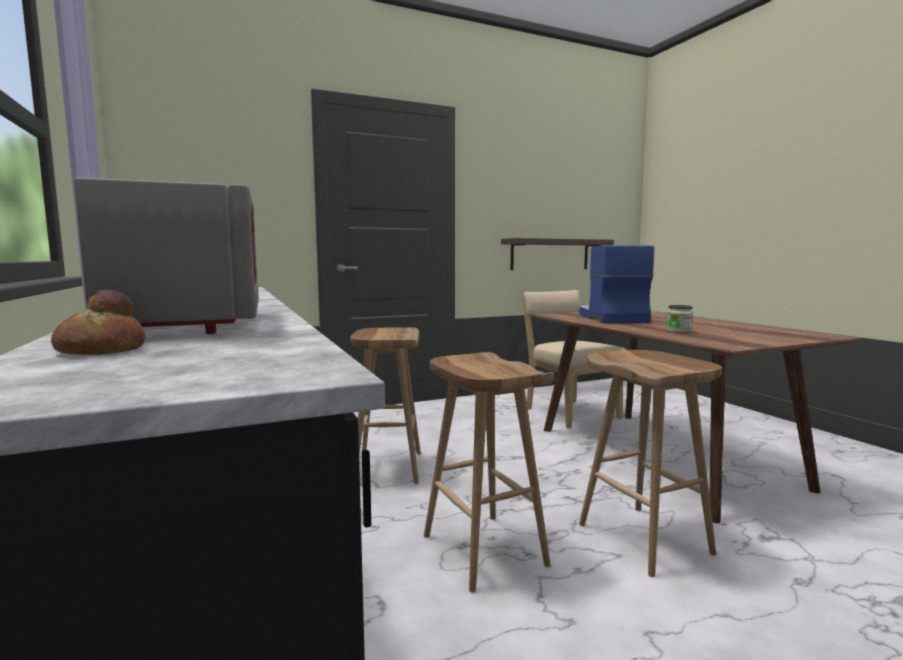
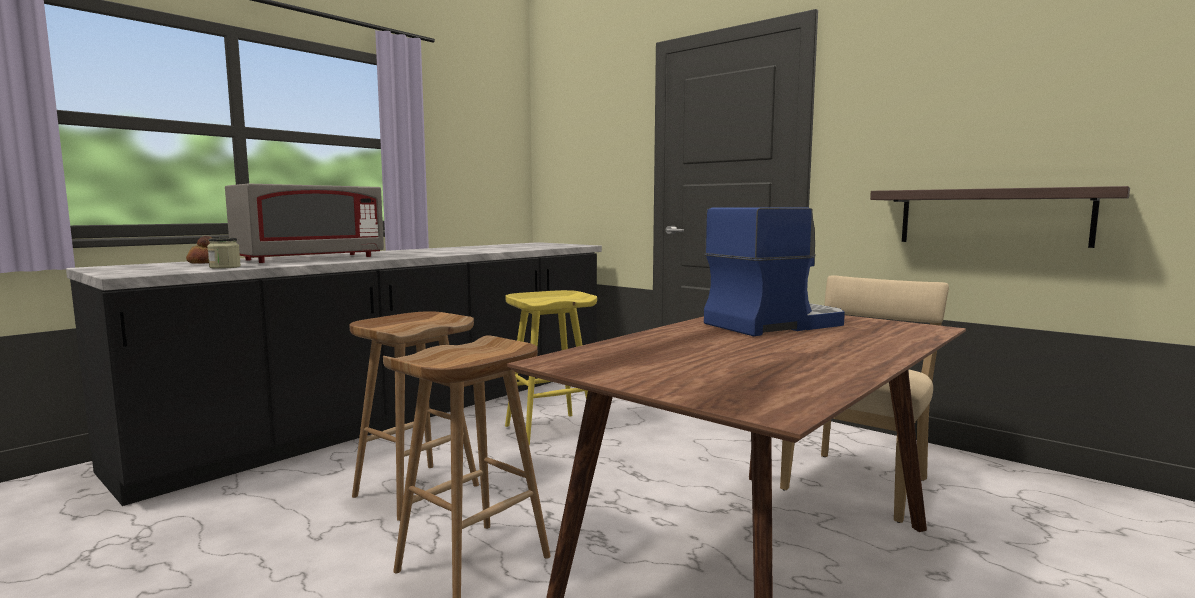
camera: 65 degrees right, 0 degrees up
brown stool [350,328,421,484] -> yellow stool [505,290,597,445]
jar [666,305,693,333] -> jar moved to [207,238,241,269]

